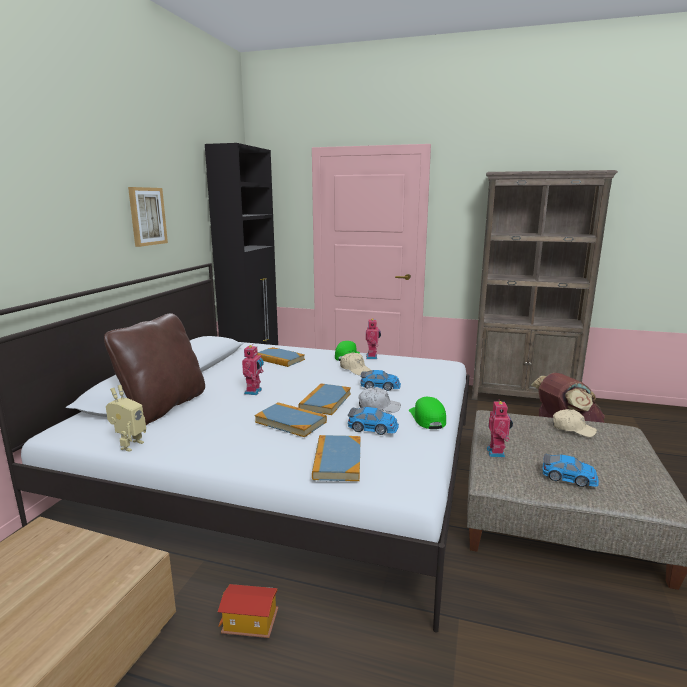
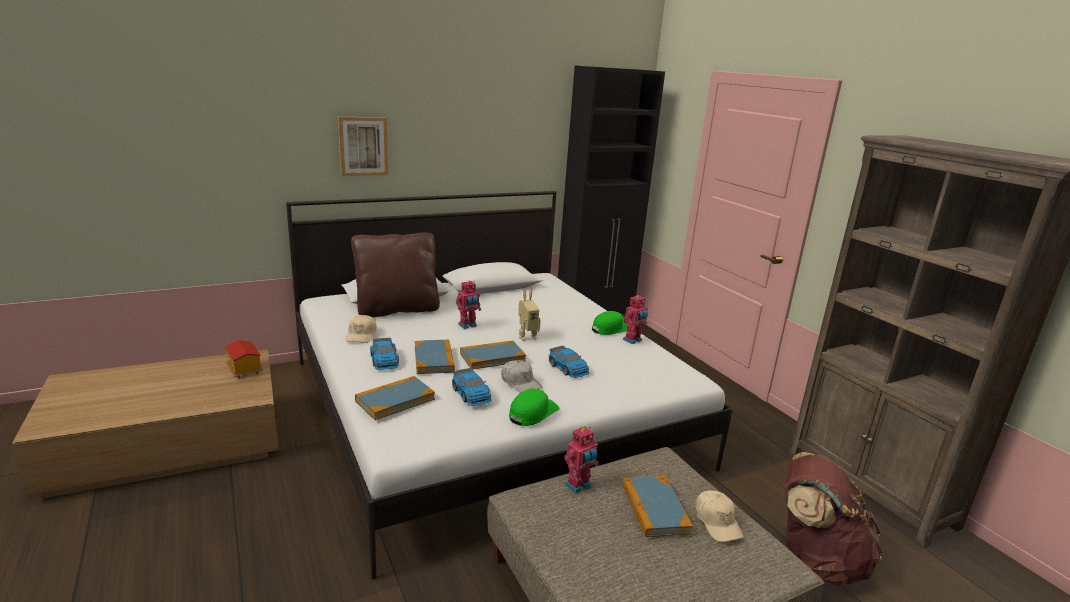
camera: 45 degrees right, 5 degrees up
toy robot [106,385,146,452] -> toy robot moved to [518,289,541,341]
picture [128,187,168,247] -> picture moved to [338,117,388,176]
toy house [218,584,278,638] -> toy house moved to [224,340,263,378]
book [257,347,305,367] -> book moved to [622,476,693,537]
beige cap [340,352,372,375] -> beige cap moved to [346,315,376,343]
toy car [543,454,599,487] -> toy car moved to [370,338,399,370]

